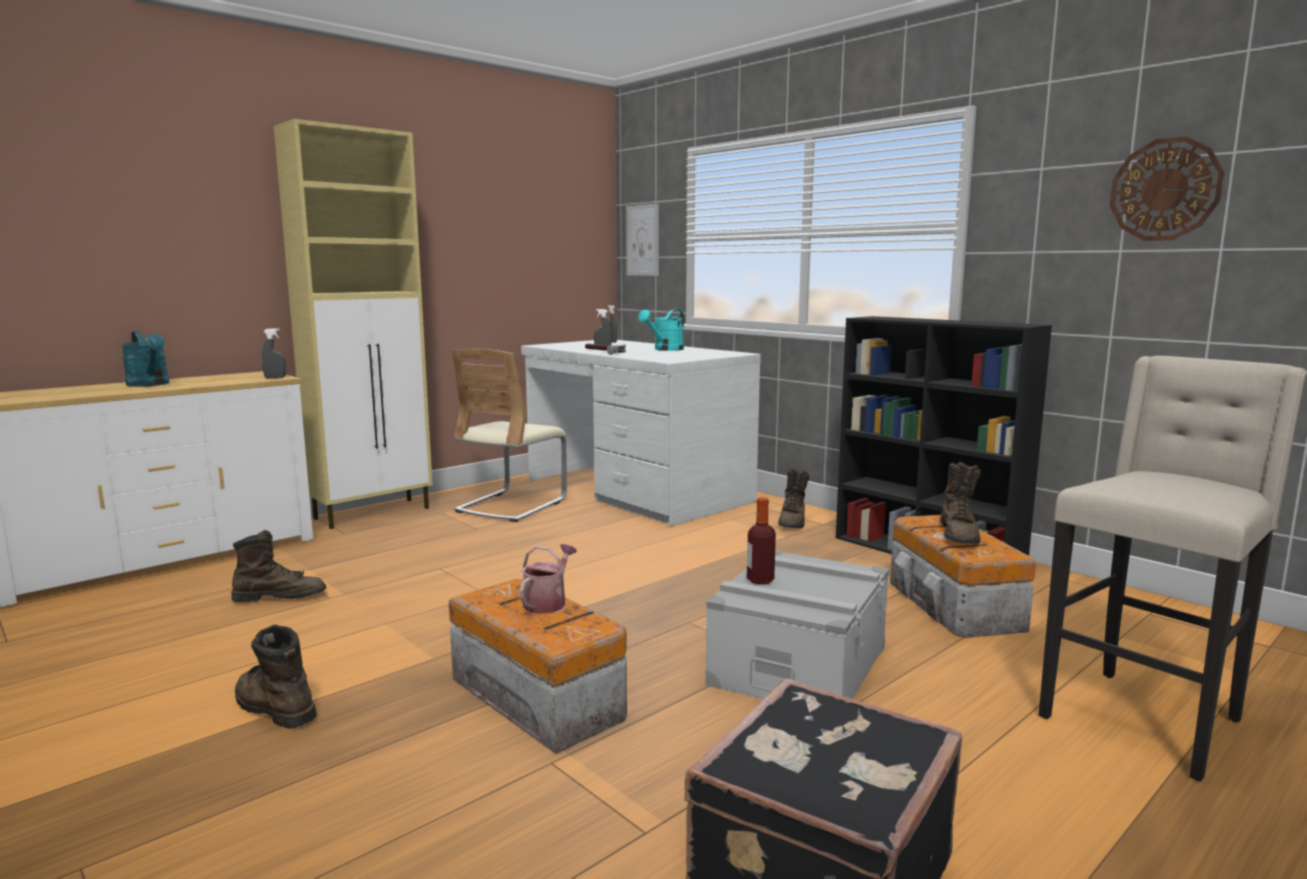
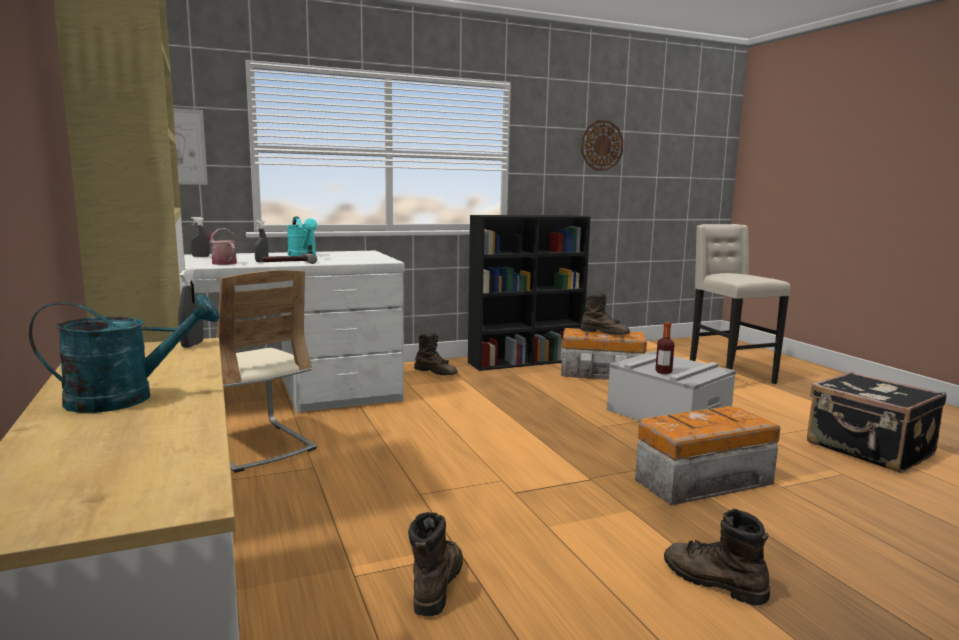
camera: 70 degrees left, 0 degrees up
brown boot [235,625,317,729] -> brown boot turned 75 degrees clockwise [664,509,770,605]
watering can [519,544,577,614] -> watering can moved to [205,228,237,265]

